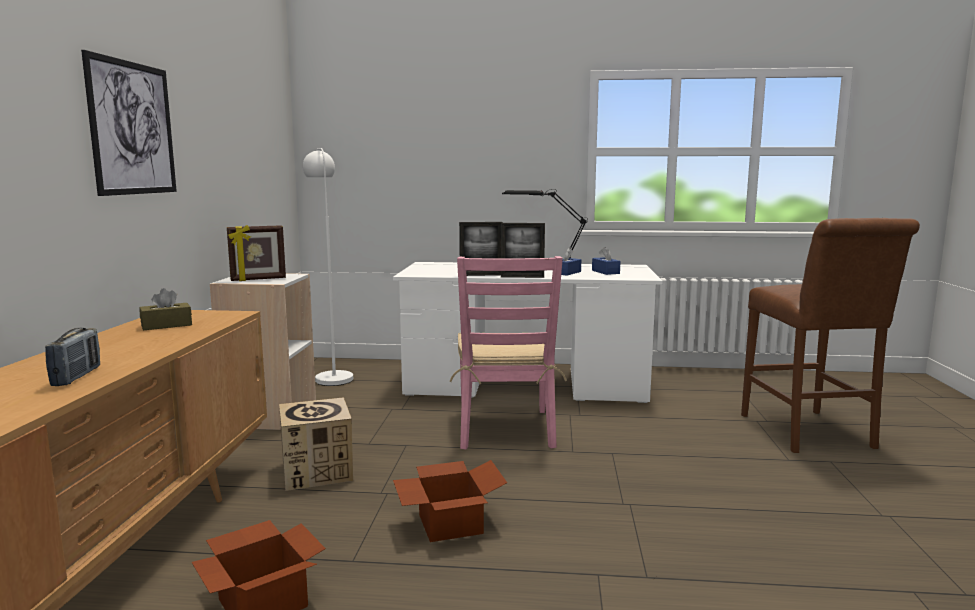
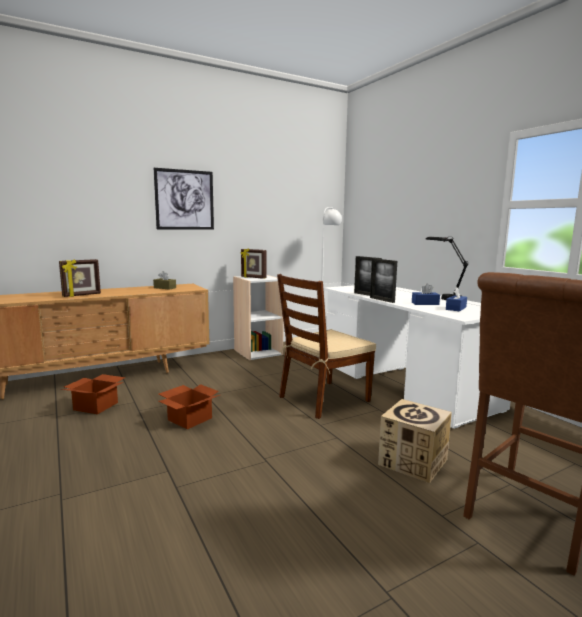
camera: 55 degrees right, 0 degrees up
radio [45,328,100,386] -> picture frame [59,259,101,297]
cardboard box [279,397,353,491] -> cardboard box moved to [378,399,452,483]
pink chair [450,256,567,450] -> brown chair [277,274,376,419]

